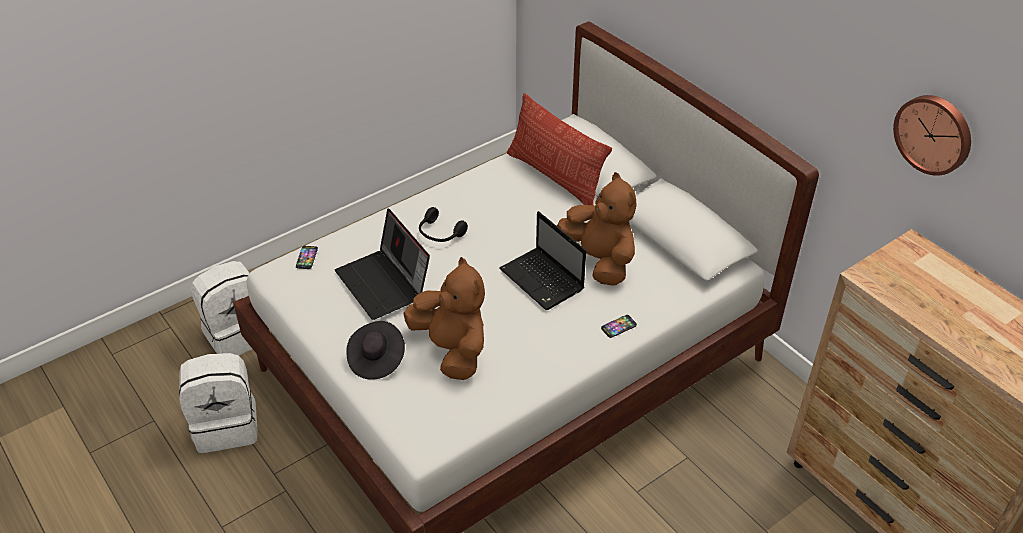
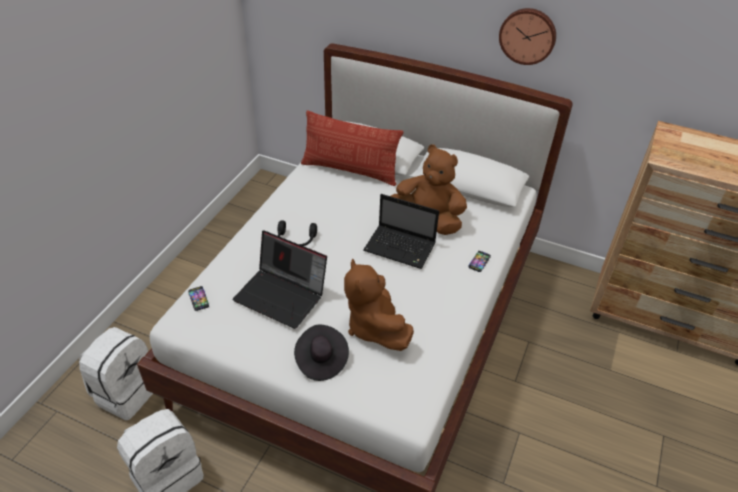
camera: 30 degrees left, 0 degrees up
brown plush toy [404,257,485,380] -> brown plush toy turned 135 degrees counterclockwise [344,259,414,351]
wall clock [893,95,971,176] -> wall clock moved to [499,8,556,65]

